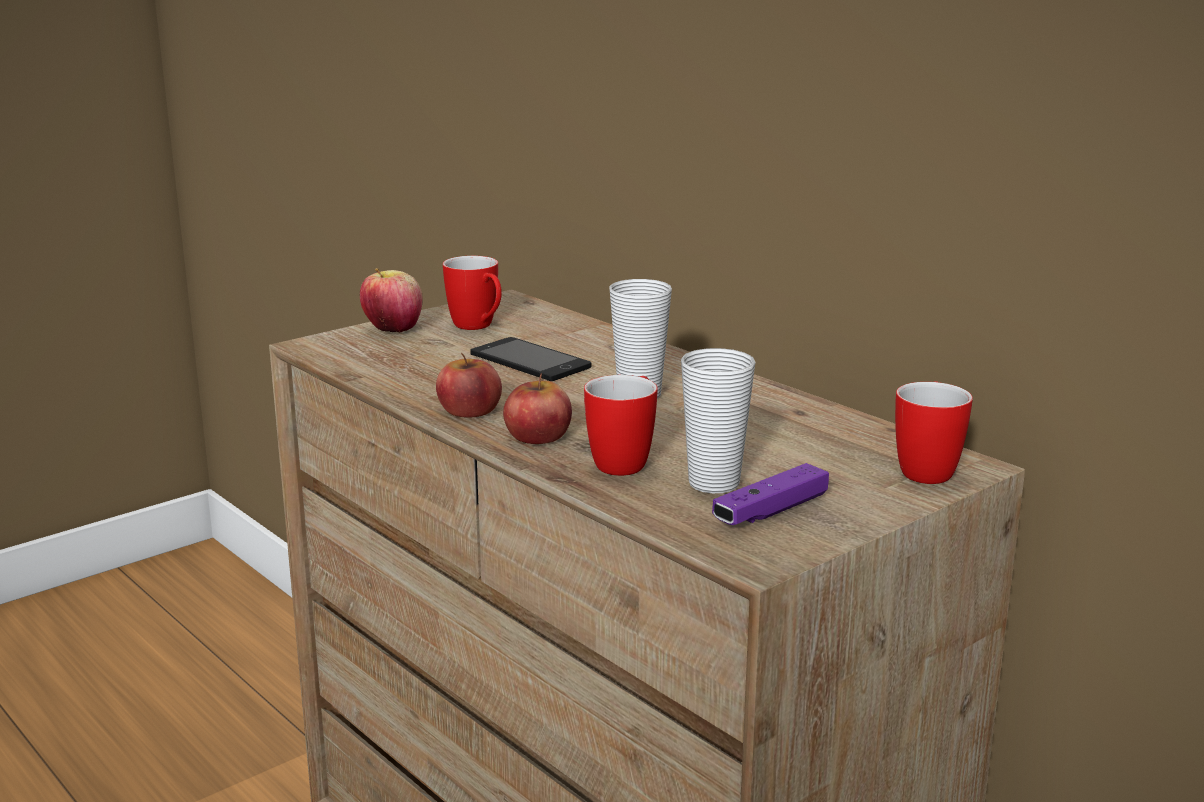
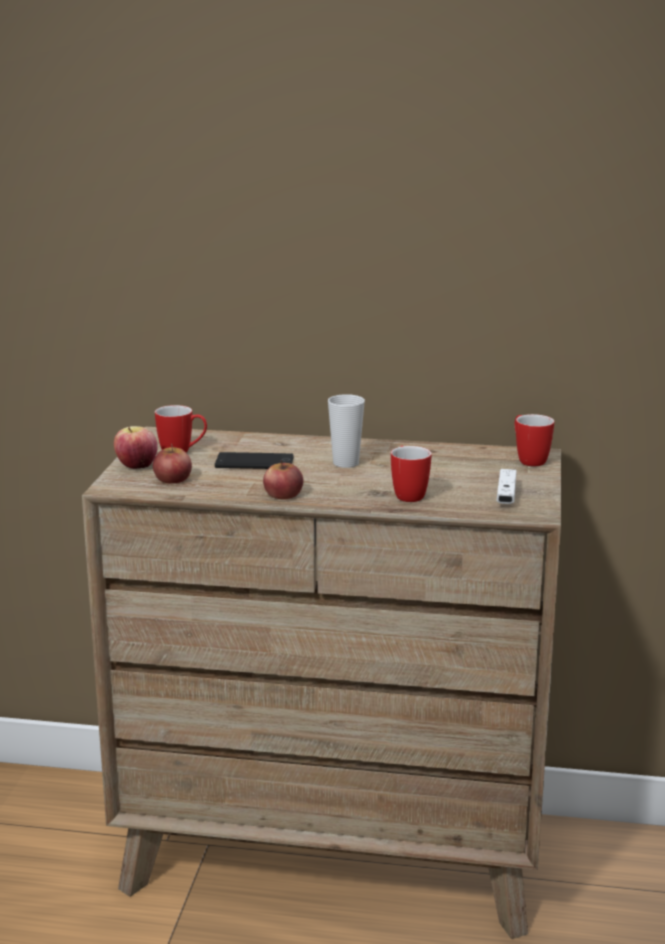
camera: 40 degrees left, 0 degrees up
apple [503,374,572,444] -> apple moved to [153,443,192,483]
cup [681,348,755,493] -> none
purple game controller [712,463,829,525] -> white game controller [496,469,517,504]

